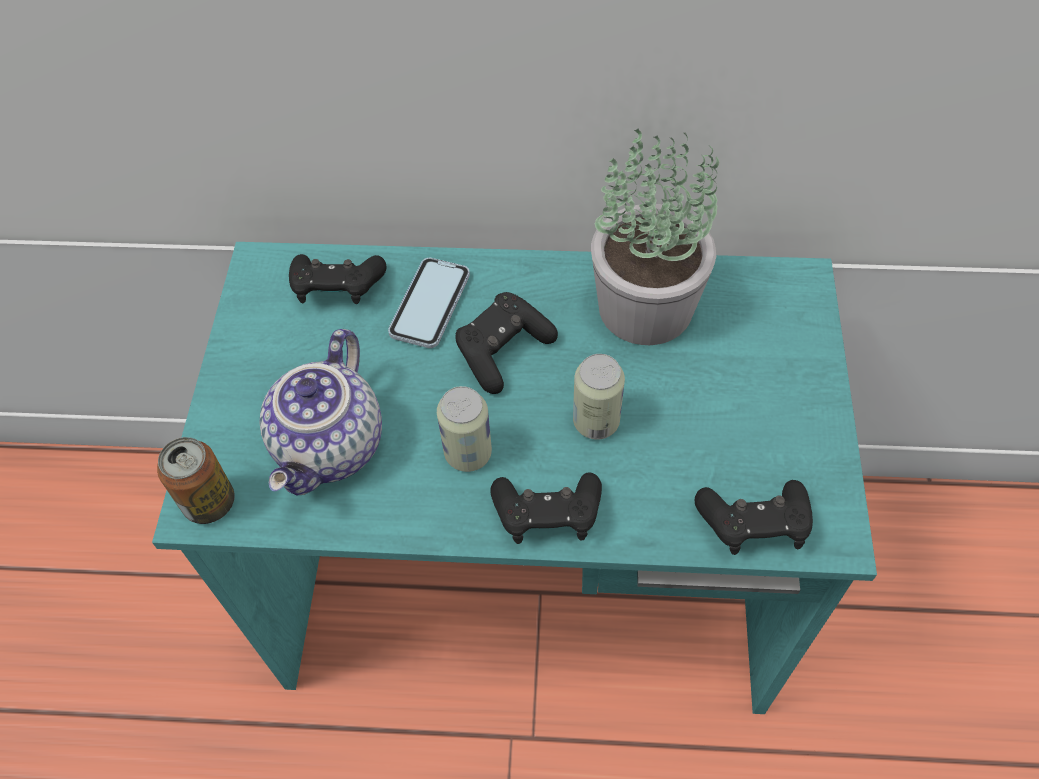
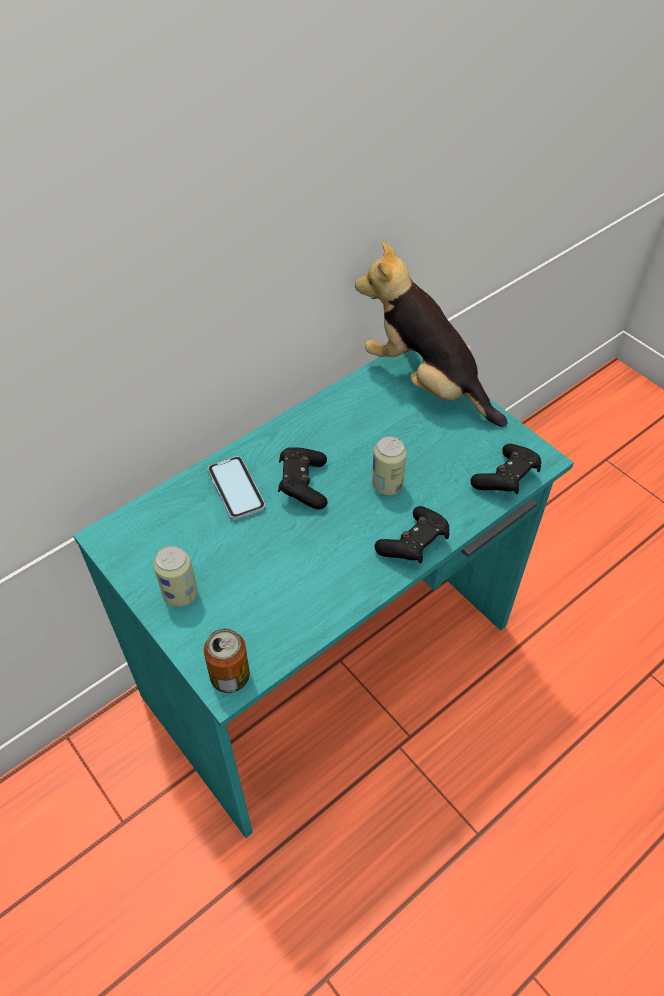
camera: 45 degrees left, 5 degrees down
teapot [259,329,382,495] -> none
black game controller [289,254,386,304] -> none
can [437,386,492,472] -> can moved to [153,546,198,607]
potted plant [591,129,719,345] -> none
none -> plush toy [355,241,507,427]

